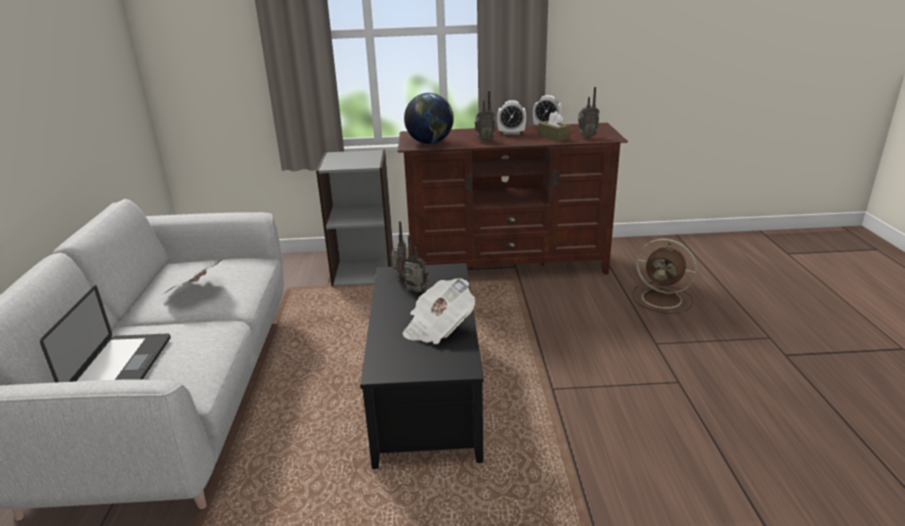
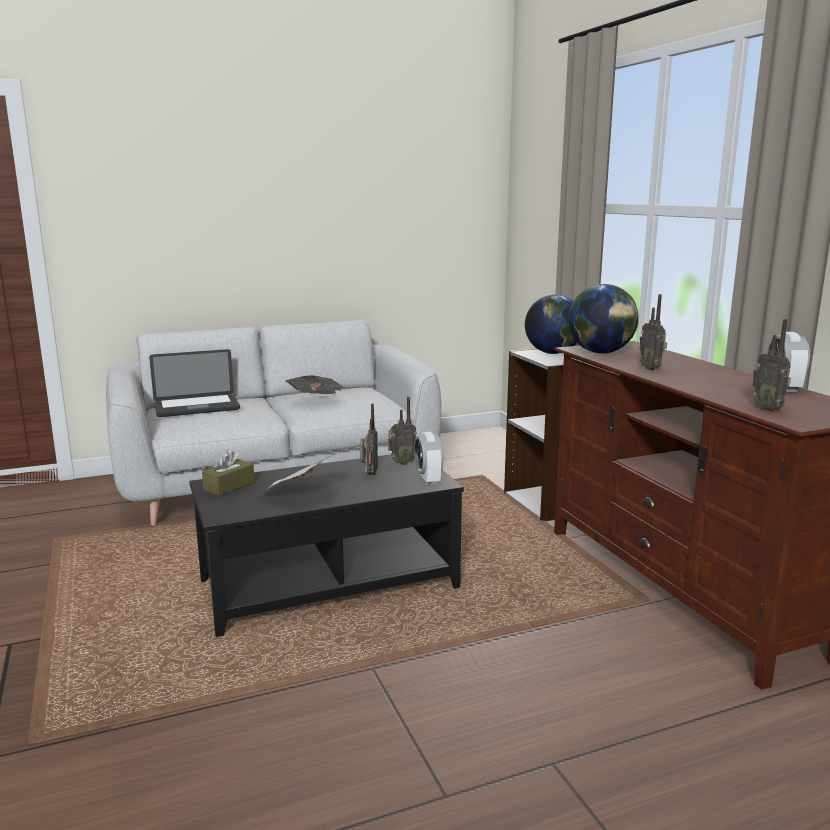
camera: 70 degrees right, 10 degrees down
alarm clock [497,100,526,134] -> alarm clock moved to [414,432,444,485]
brown tissue box [538,111,570,142] -> brown tissue box moved to [202,449,255,496]
brown fan [632,239,697,314] -> none
none -> globe [525,295,577,354]

